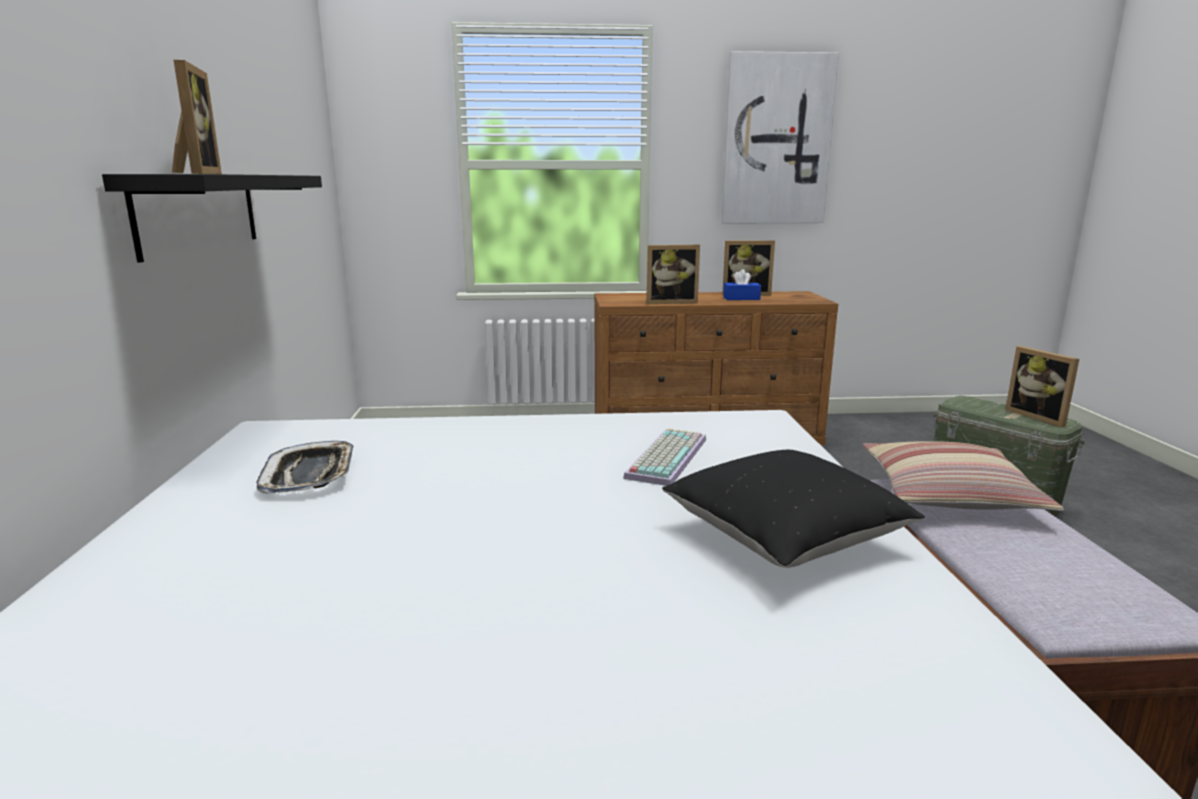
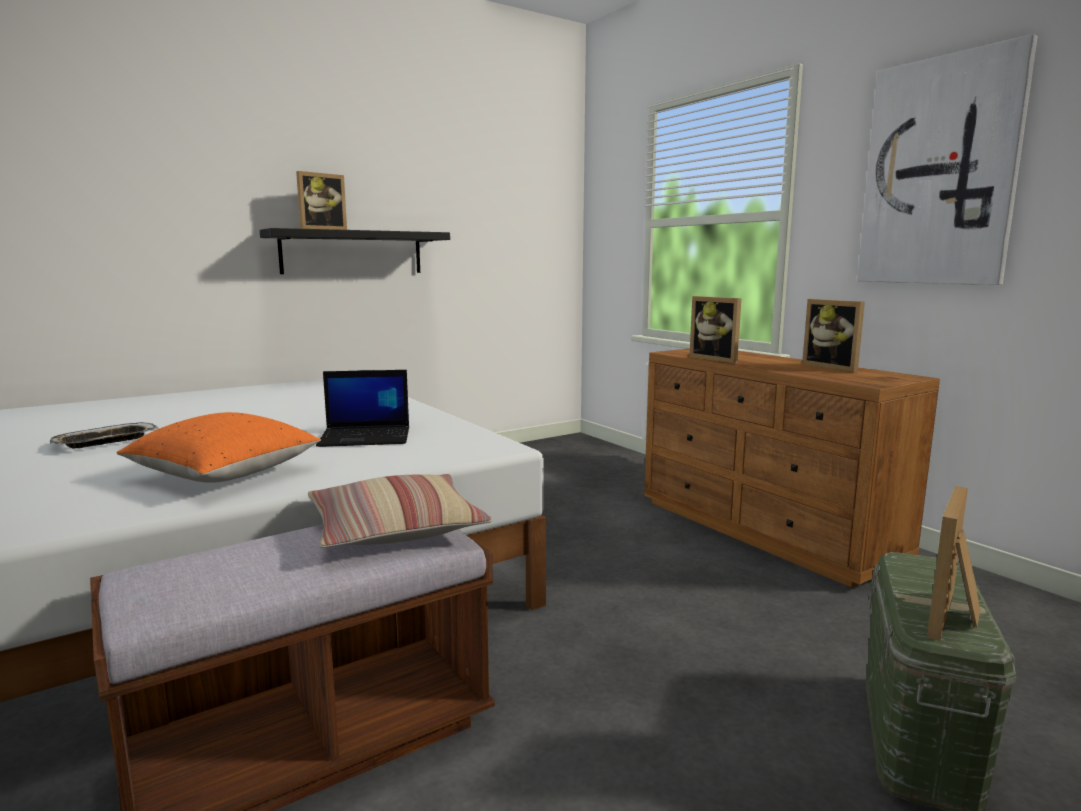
camera: 60 degrees right, 5 degrees down
tray [256,441,354,494] -> tray moved to [50,422,160,448]
keyboard [623,428,706,486] -> laptop [316,370,409,447]
black pillow [662,450,925,568] -> orange pillow [117,412,321,483]
blue tissue box [723,269,761,300] -> none

